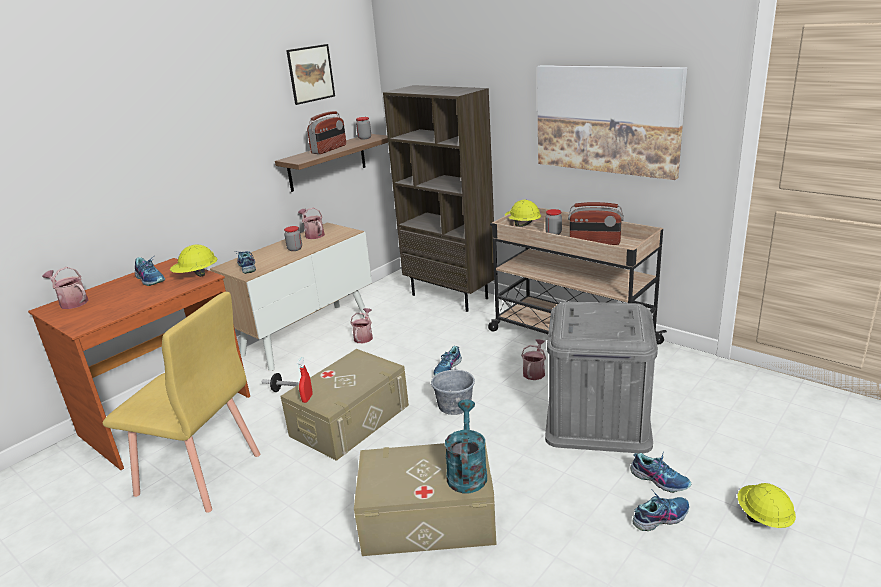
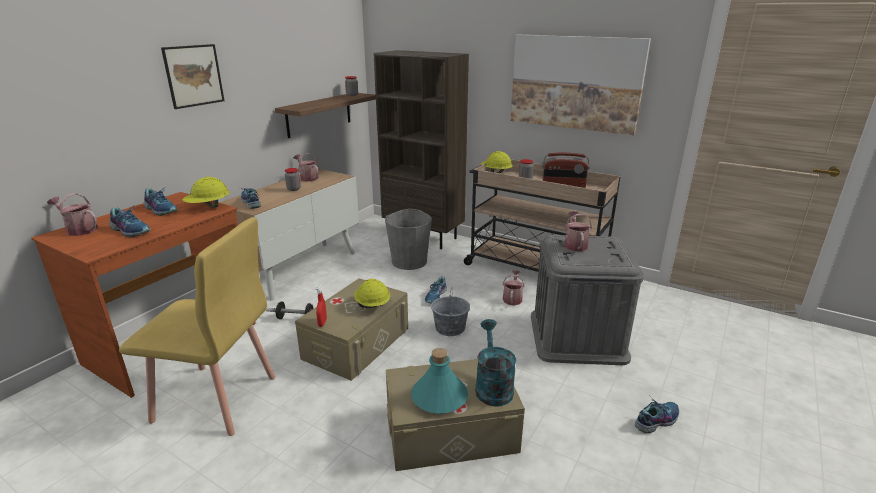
camera: 10 degrees left, 0 degrees up
picture [286,44,335,105] -> picture moved to [161,44,224,109]
radio [307,111,346,154] -> none
watering can [350,308,373,343] -> watering can moved to [564,211,592,251]
shoe [630,452,691,493] -> shoe moved to [109,205,151,237]
yellow hard hat [738,483,796,528] -> yellow hard hat moved to [354,279,390,308]
none -> grey bucket [385,209,432,270]
none -> turquoise bottle [411,348,468,414]

